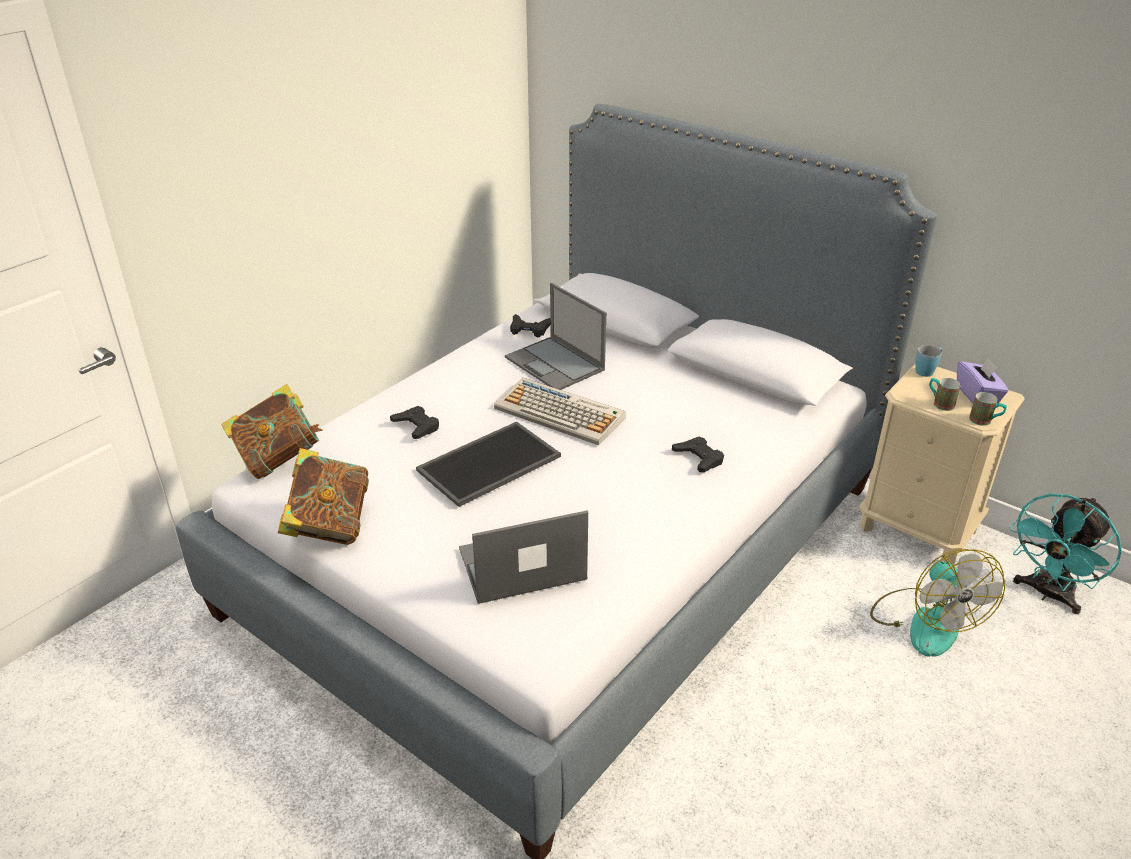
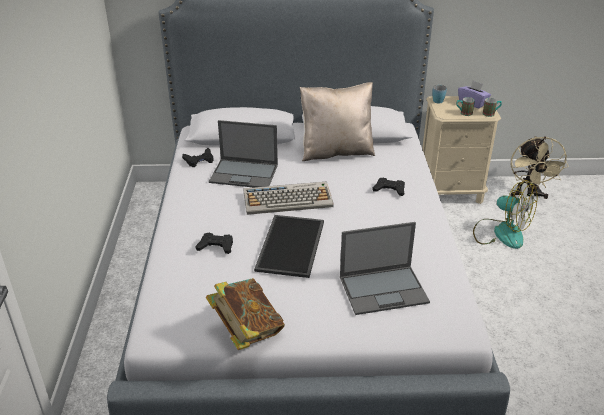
camera: 40 degrees left, 0 degrees up
book [221,384,323,479] -> none
laptop [459,510,588,604] -> laptop turned 135 degrees counterclockwise [340,222,430,315]
turquoise fan [1010,494,1122,614] -> beige fan [511,136,569,199]
none -> beige pillow [300,82,375,161]

